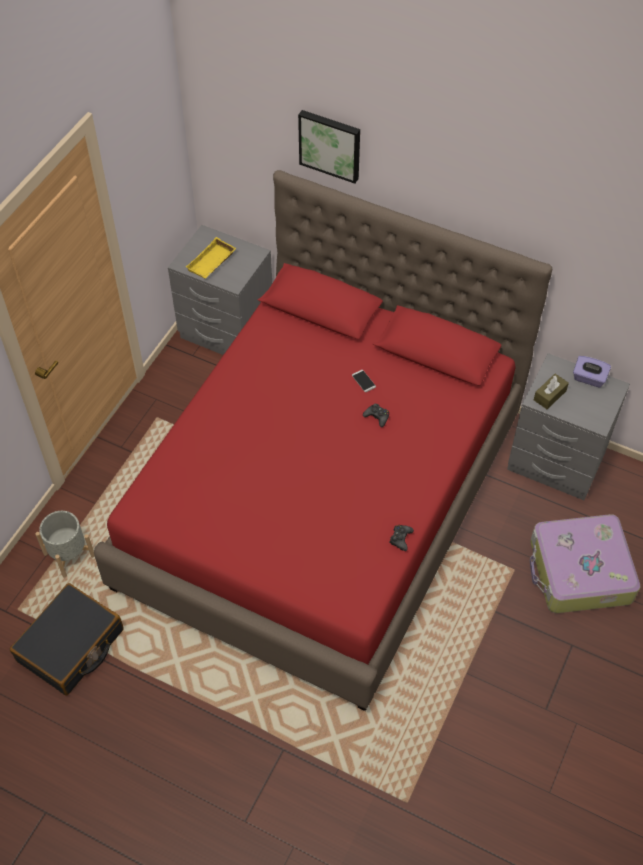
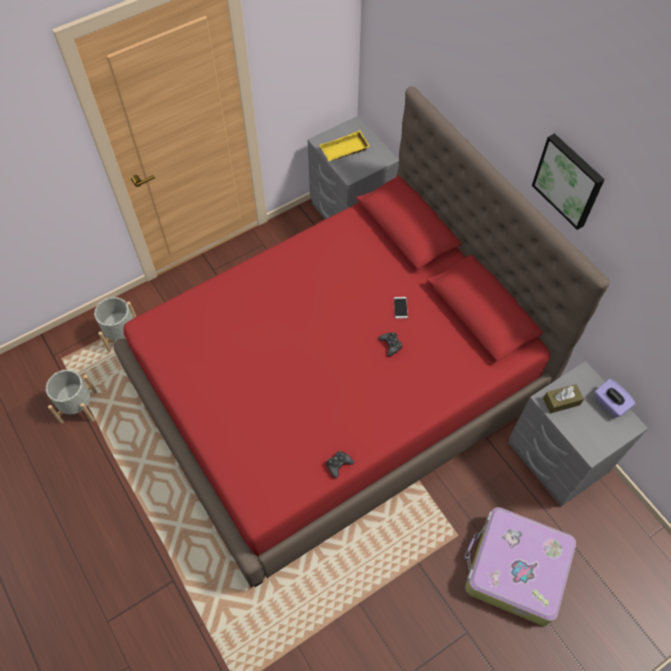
camera: 30 degrees right, 5 degrees up
black suitcase [10,583,124,695] -> grey planter [46,370,97,424]
picture [298,110,360,184] -> picture moved to [532,133,605,230]

